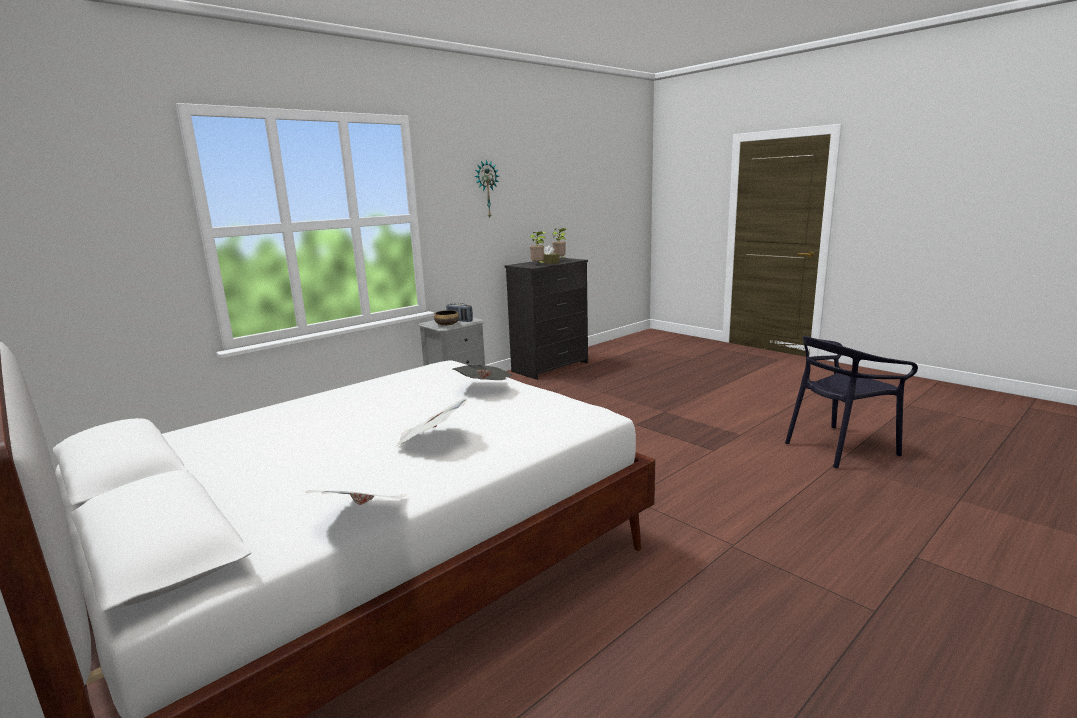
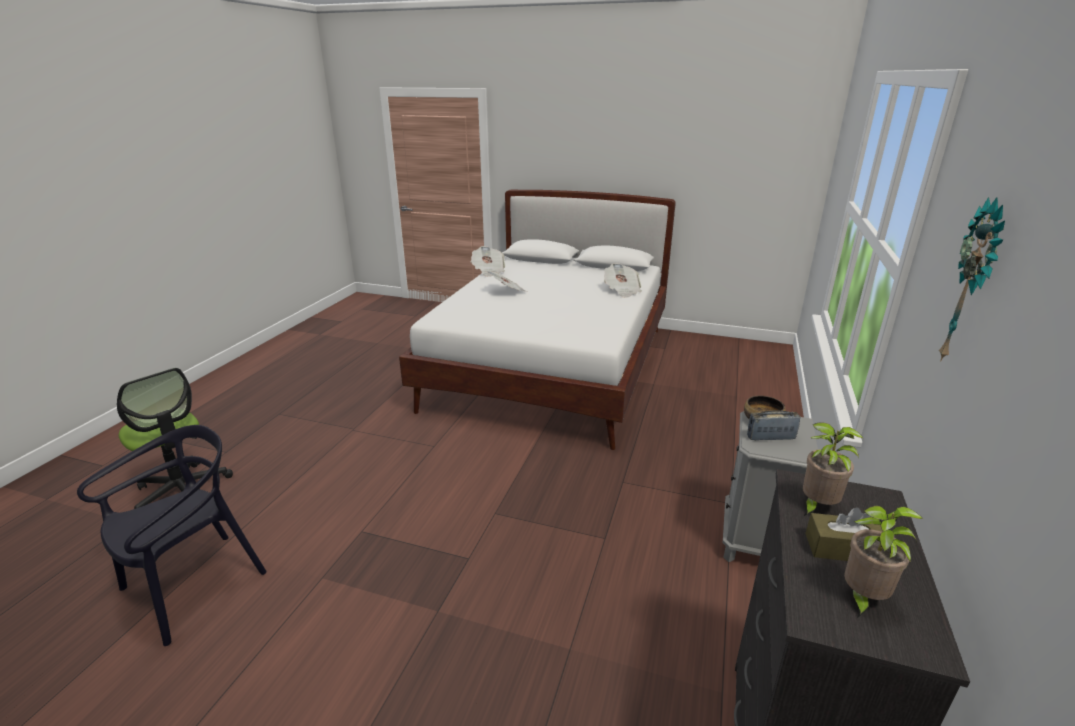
camera: 150 degrees right, 10 degrees up
newspaper [453,365,513,380] -> newspaper moved to [604,263,642,298]
none -> office chair [117,368,233,509]

